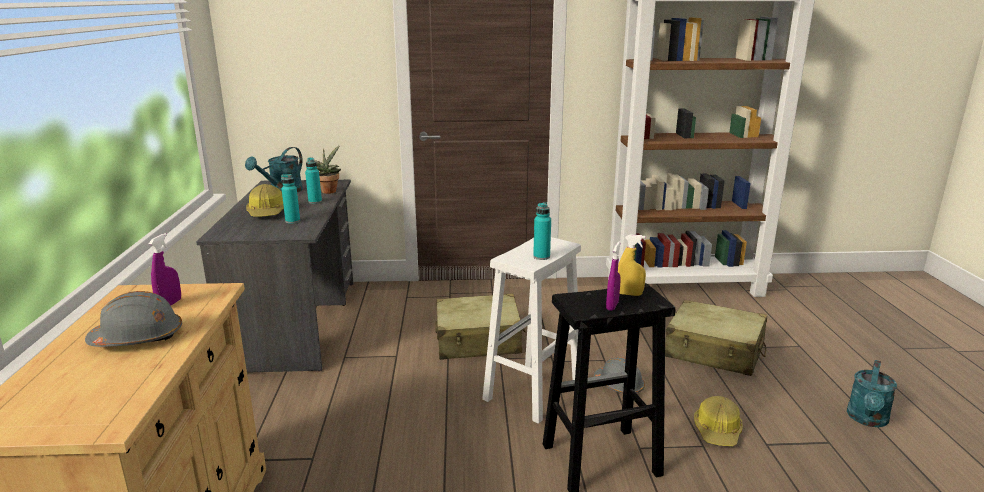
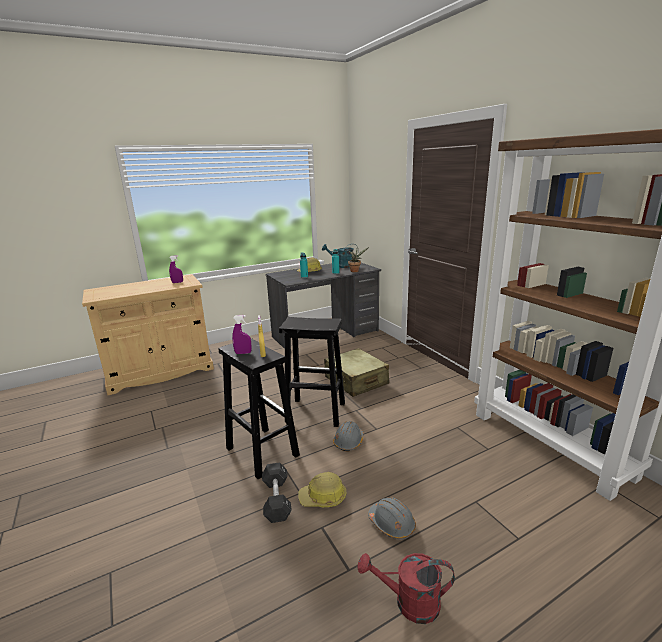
camera: 65 degrees right, 0 degrees up
grey hard hat [85,291,182,347] -> grey hard hat moved to [368,497,416,540]
white stool [482,237,581,424] -> black stool [279,317,345,427]
turquoise bottle [533,202,551,260] -> none
beige suitcase [665,300,767,376] -> none
turquoise watering can [847,360,897,427] -> red watering can [358,553,455,624]
none -> black dumbbell [262,462,292,523]

